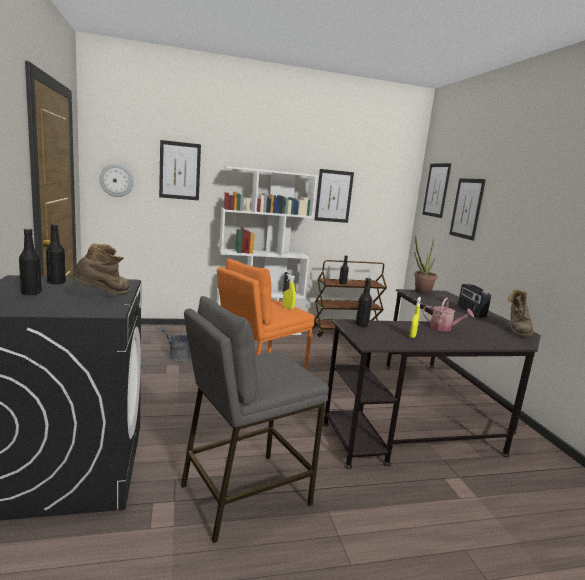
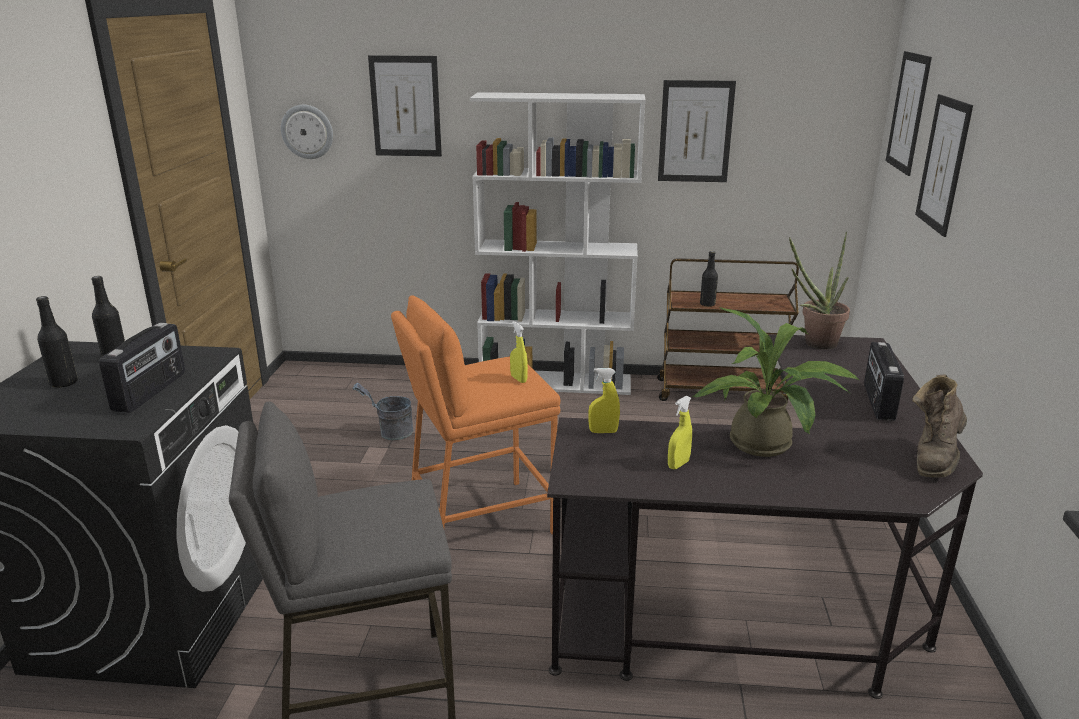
camera: 20 degrees right, 10 degrees up
brown boot [70,244,130,295] -> radio [99,322,185,413]
black bottle [356,278,372,327] -> yellow spray bottle [588,368,620,433]
watering can [423,298,474,331] -> potted plant [693,307,859,457]

